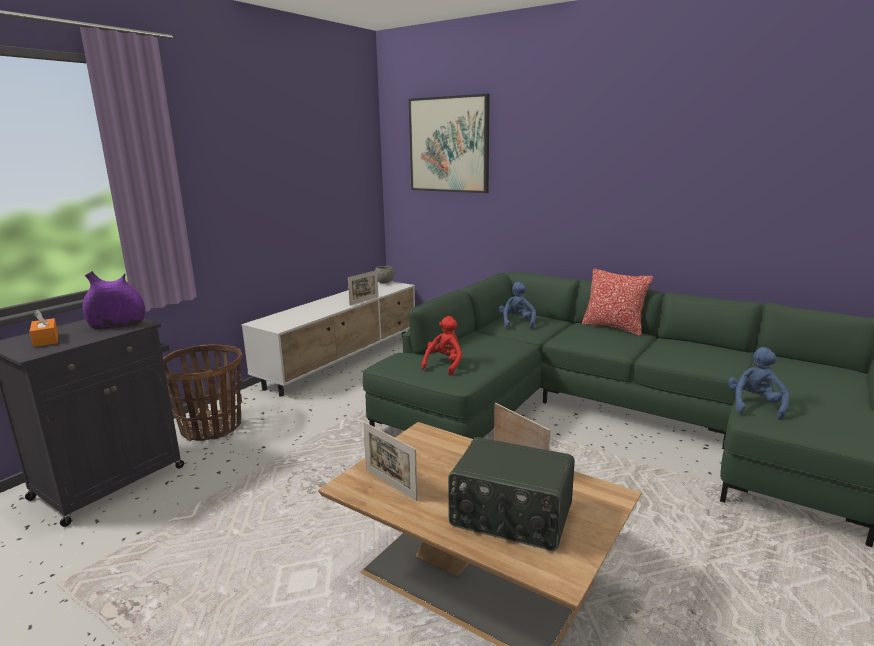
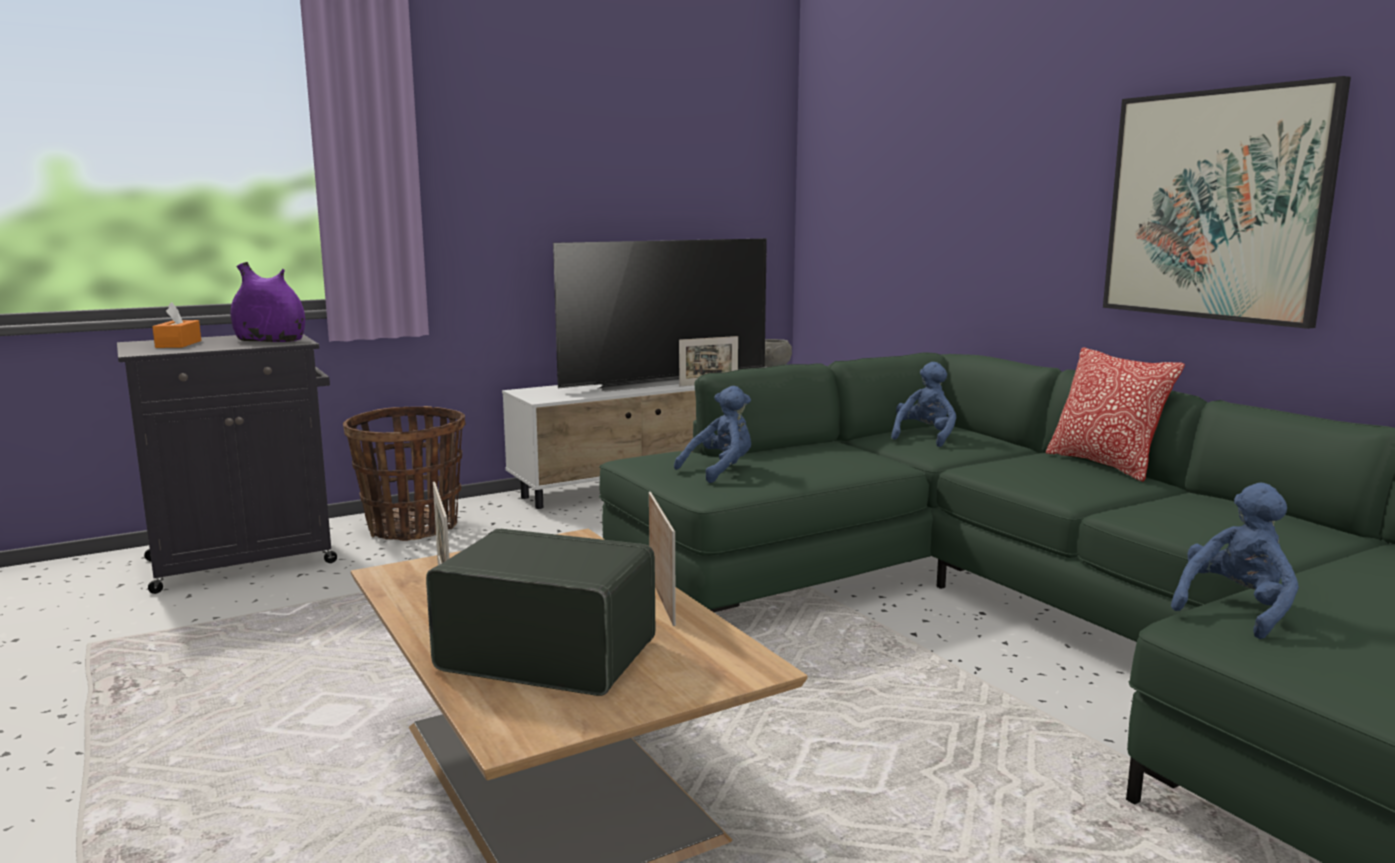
camera: 25 degrees right, 5 degrees down
picture [409,94,490,193] -> picture moved to [1103,76,1351,329]
red plush toy [421,316,462,376] -> blue plush toy [674,386,751,483]
radio [448,437,575,551] -> radio turned 150 degrees clockwise [426,529,655,696]
none -> television [553,238,767,392]

